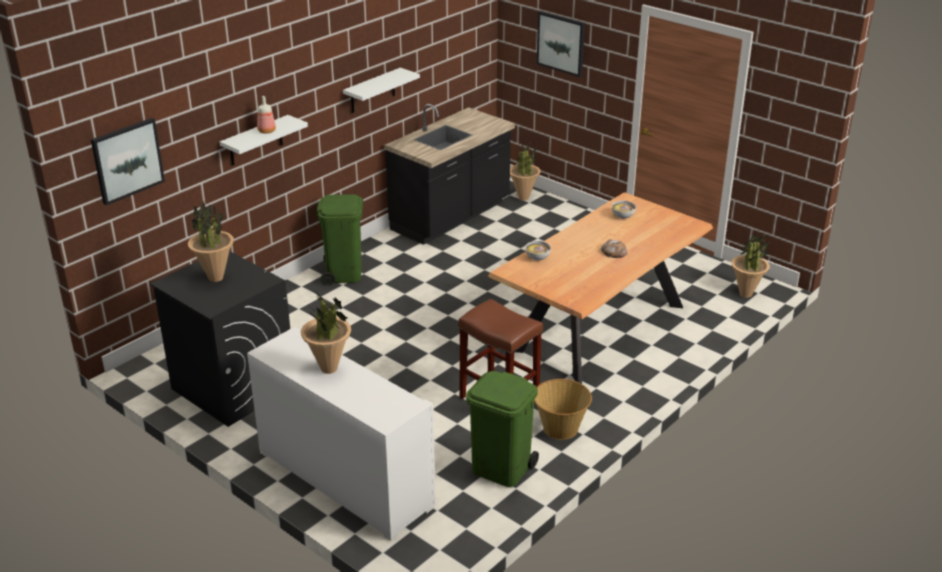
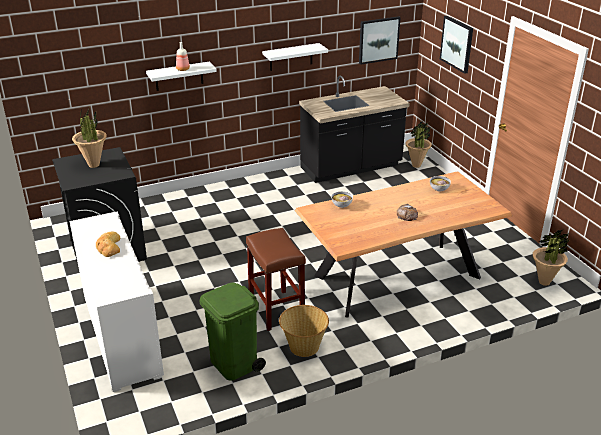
camera: 25 degrees right, 0 degrees up
picture [91,118,165,205] -> picture moved to [359,16,401,65]
potted plant [301,291,351,374] -> bread [96,231,120,257]
green trash can [316,194,363,285] -> none

